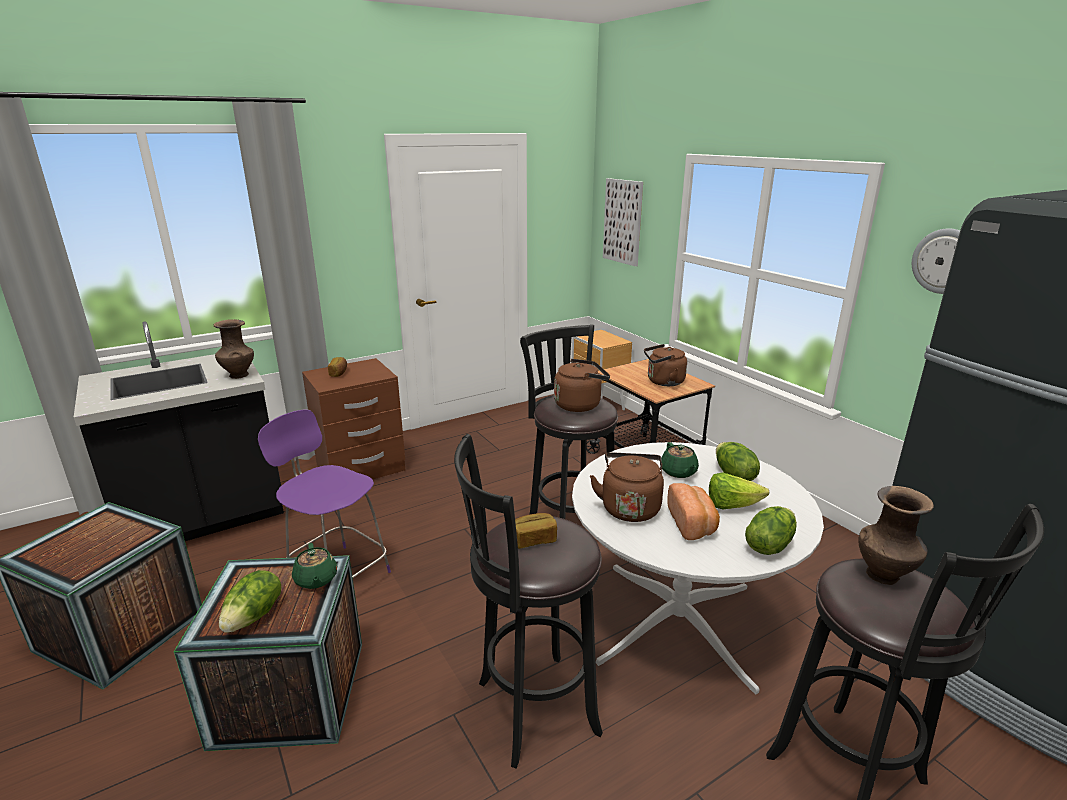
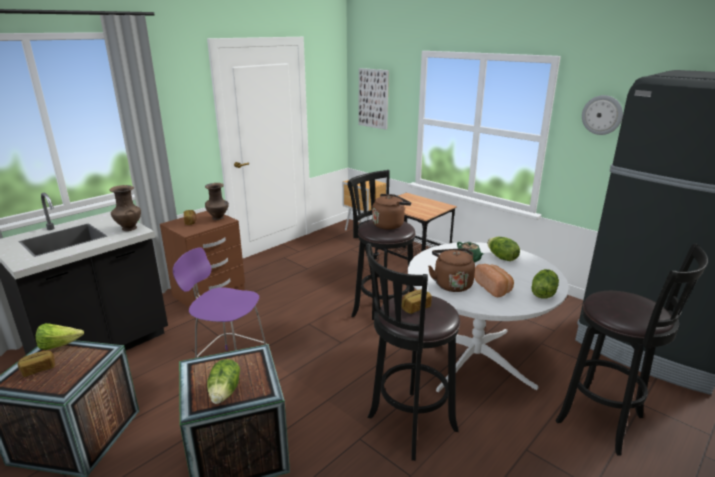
camera: 15 degrees left, 0 degrees up
green teapot [292,543,337,589] -> none
brown kettle [644,344,687,386] -> none
lettuce [709,472,769,509] -> lettuce moved to [36,323,84,350]
brown vase [859,486,934,585] -> brown vase moved to [205,183,229,220]
none -> bread [18,351,55,377]

